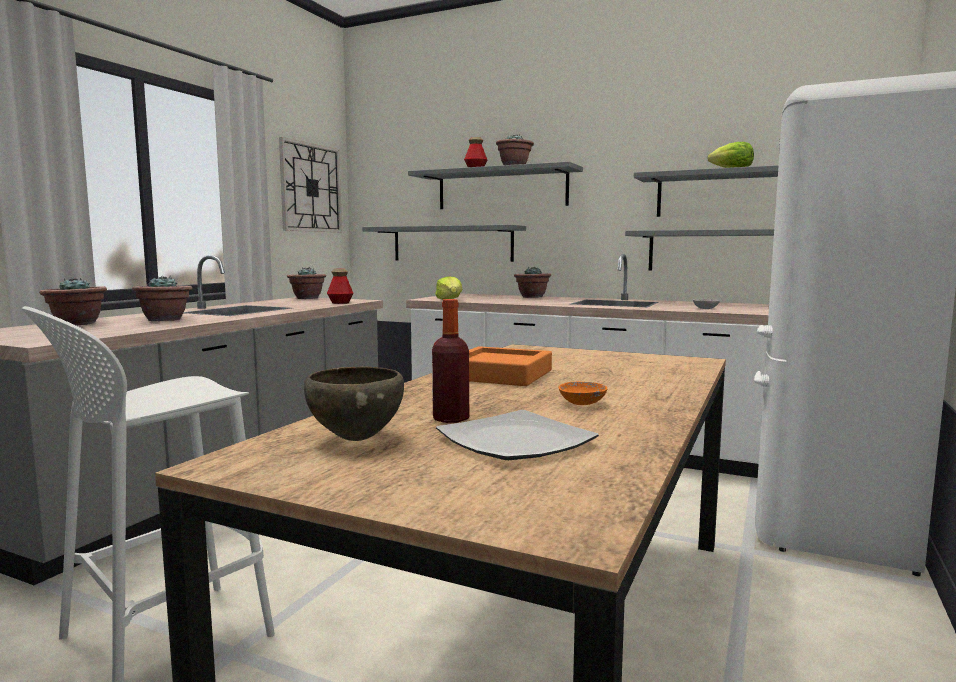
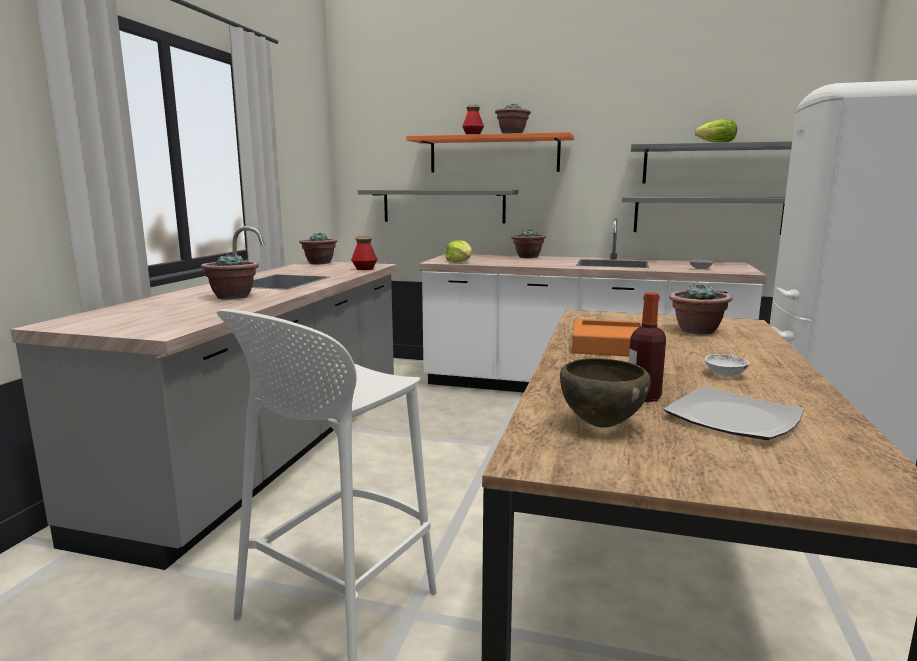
camera: 10 degrees left, 5 degrees up
potted plant [39,277,107,325] -> potted plant moved to [669,283,733,334]
wall clock [279,137,342,232] -> none
grey shelf [408,161,583,209] -> orange shelf [406,132,574,173]
orange bowl [559,382,607,405] -> white bowl [705,355,750,377]

